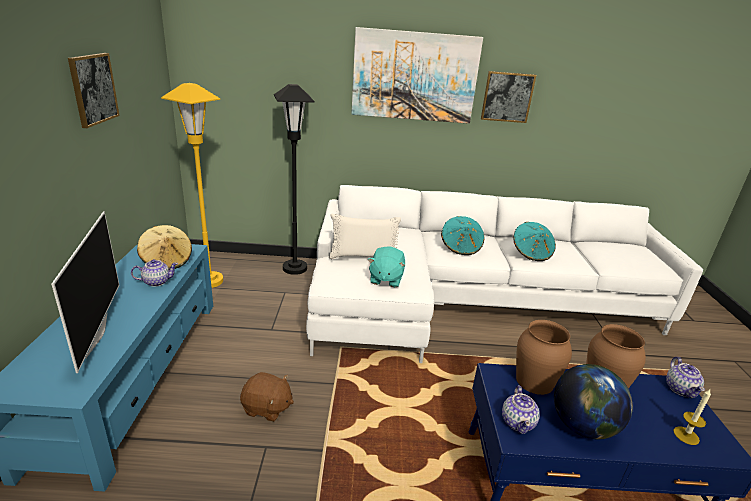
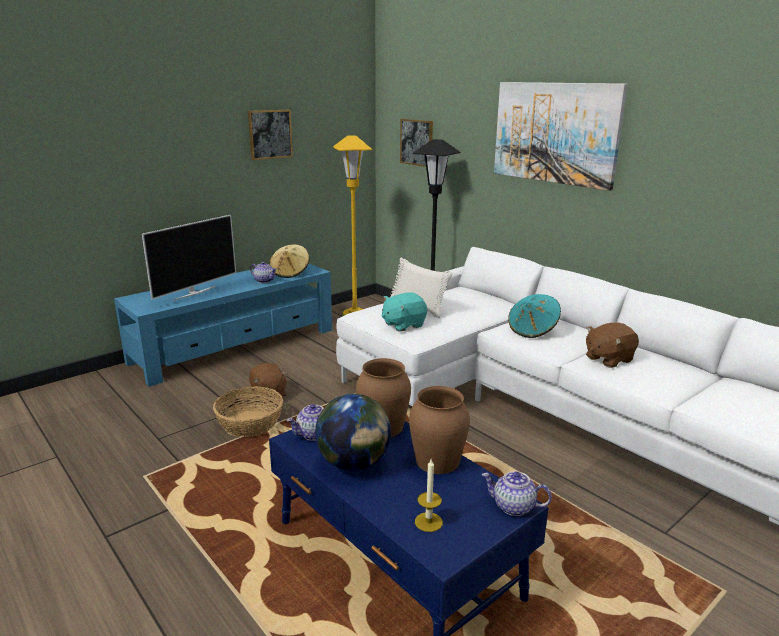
camera: 50 degrees right, 5 degrees down
picture [481,71,536,123] -> picture moved to [400,119,433,167]
turquoise hat [513,222,556,261] -> brown plush toy [586,323,639,368]
teapot [666,357,705,399] -> teapot turned 60 degrees clockwise [482,471,552,516]
none -> basket [213,386,283,437]

